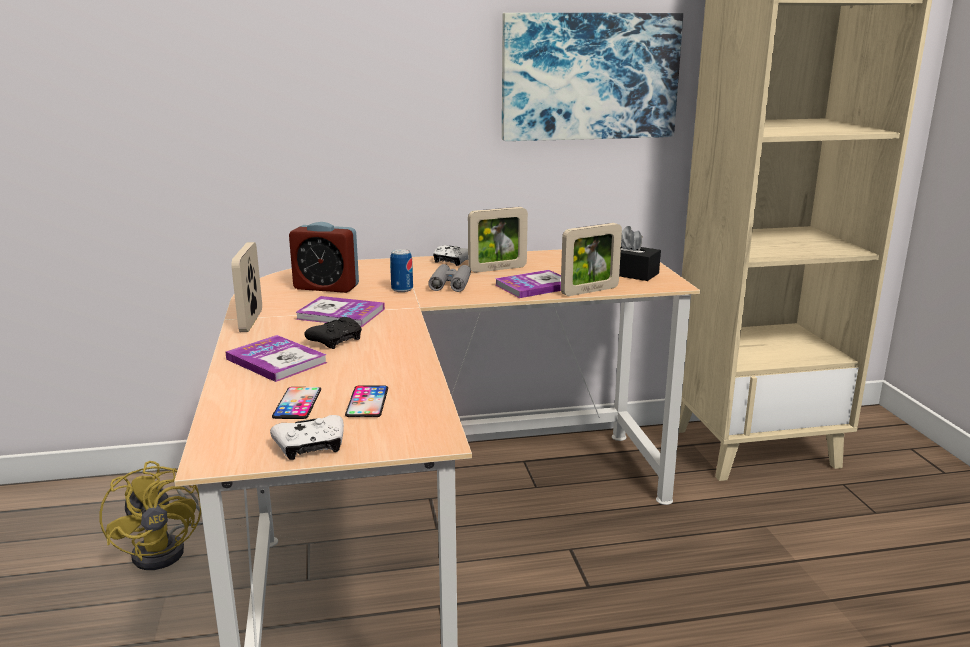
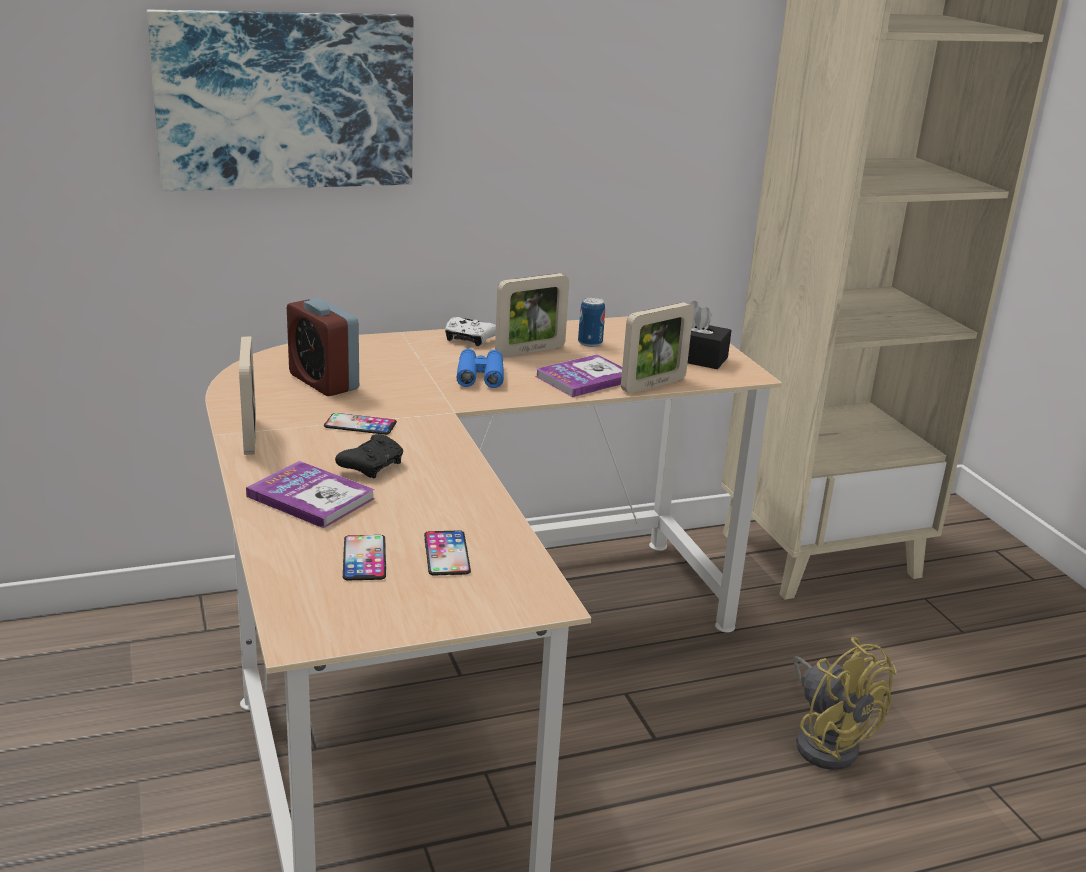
camera: 10 degrees left, 5 degrees up
yellow fan [99,461,203,570] -> yellow fan moved to [793,637,897,770]
white game controller [270,415,344,460] -> none
alarm clock [289,222,359,293] -> alarm clock turned 45 degrees clockwise [287,298,359,396]
book [295,296,385,327] -> phone [324,413,397,435]
can [390,249,413,292] -> can moved to [578,297,605,347]
grey binoculars [428,264,471,292] -> blue binoculars [456,349,504,388]
picture [502,13,683,141] -> picture moved to [147,10,413,191]

